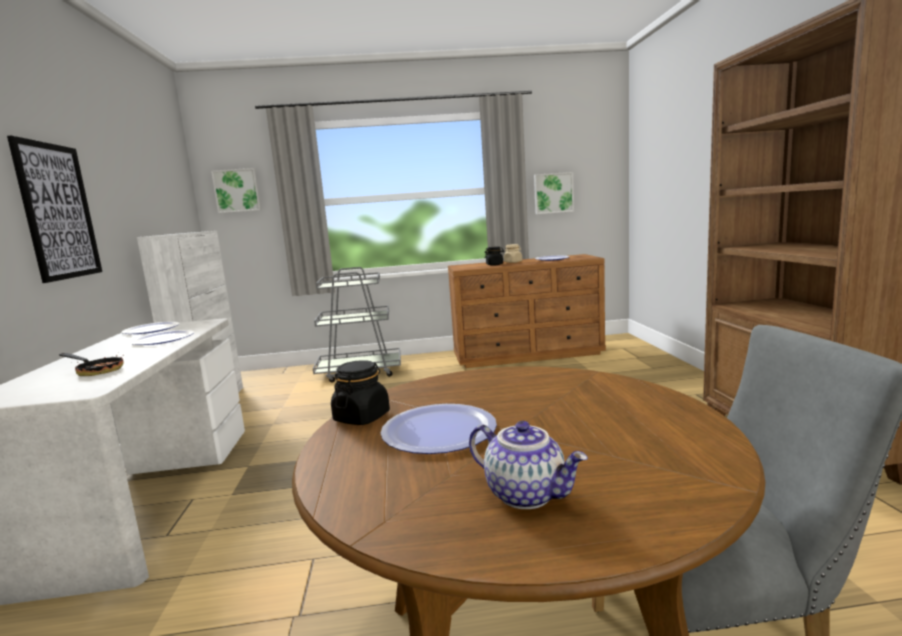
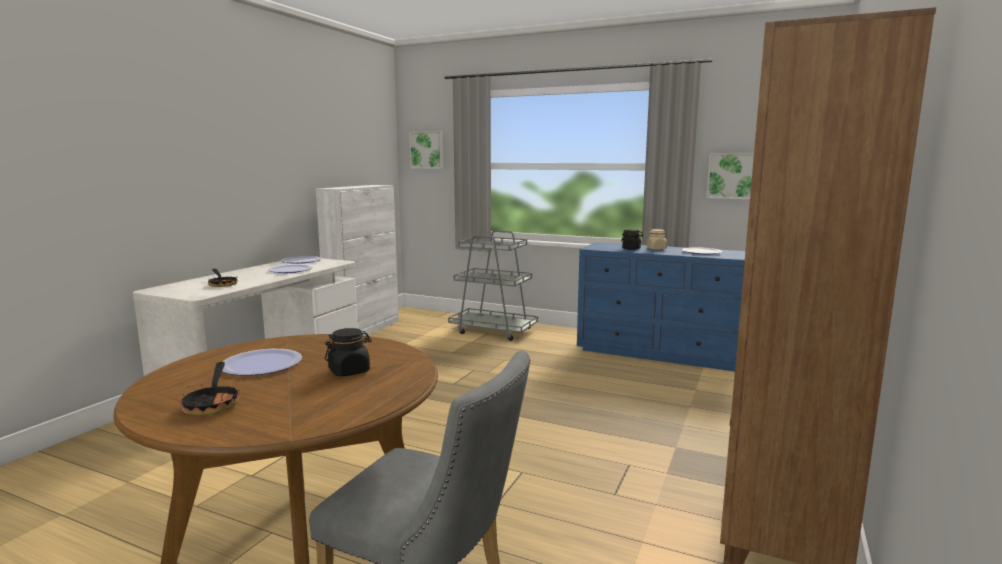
camera: 30 degrees right, 0 degrees up
picture [7,136,102,283] -> none
black jar [331,360,390,425] -> black jar moved to [325,328,372,376]
brown dresser [448,254,606,368] -> blue dresser [577,242,745,372]
teapot [469,421,588,509] -> frying pan [180,362,240,415]

